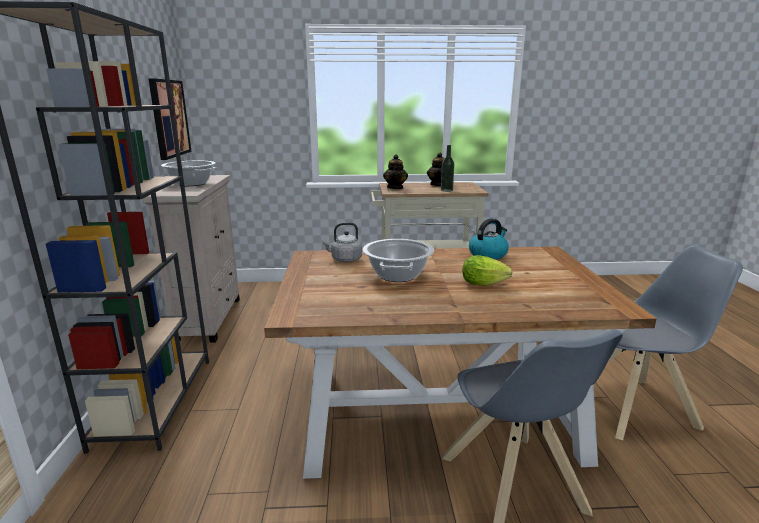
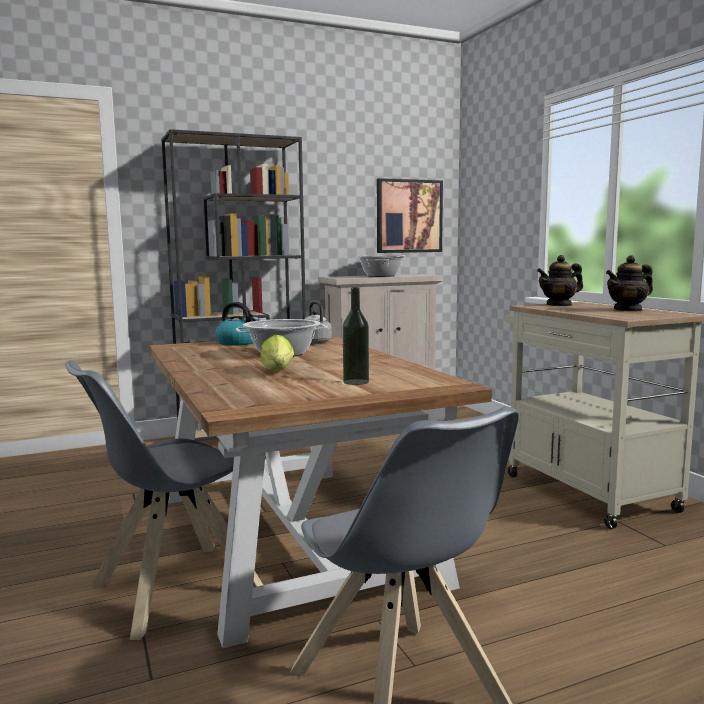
camera: 70 degrees right, 10 degrees down
bottle [441,145,454,192] -> bottle moved to [343,287,369,385]
kettle [469,218,509,260] -> kettle moved to [215,302,259,346]

